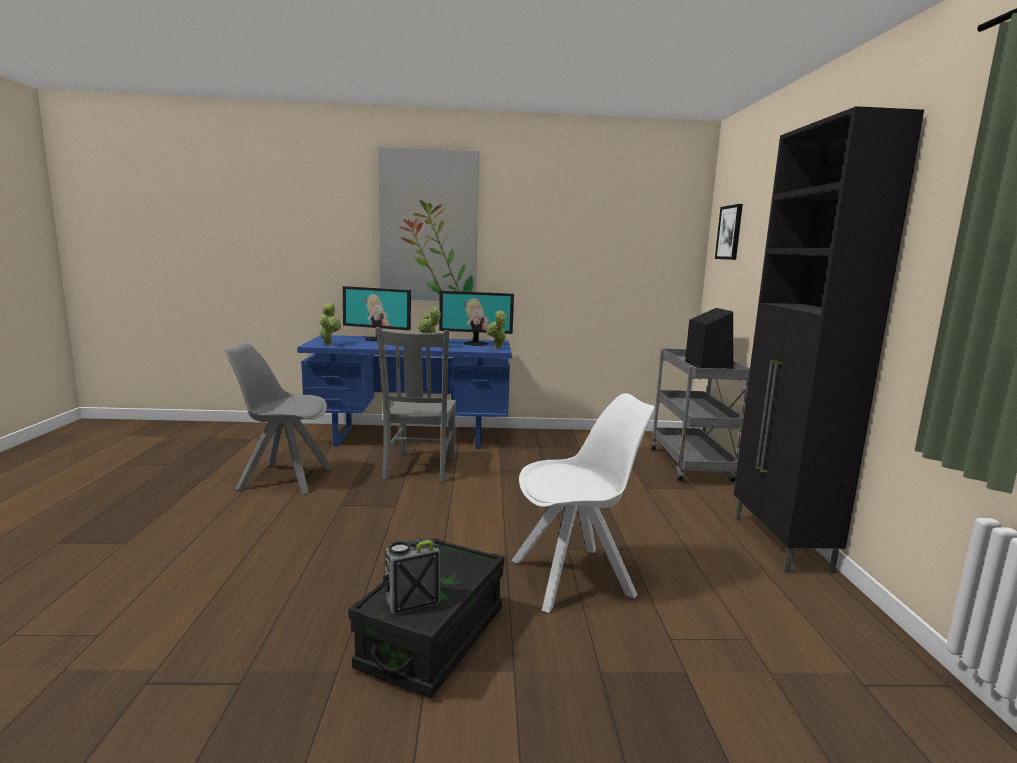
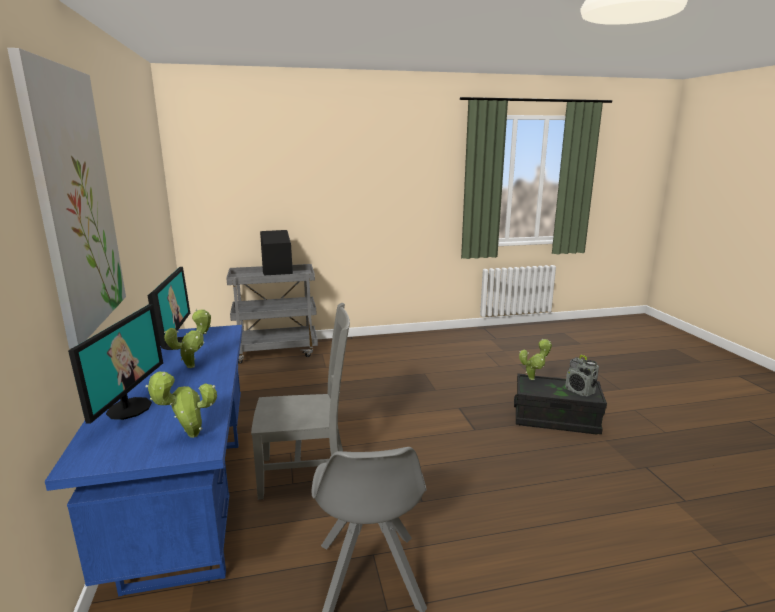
camera: 100 degrees left, 5 degrees up
potted plant [486,310,507,350] -> potted plant moved to [519,338,552,380]
white chair [511,393,655,613] -> none
picture [715,204,743,260] -> none
black cabinet [734,106,924,573] -> none

